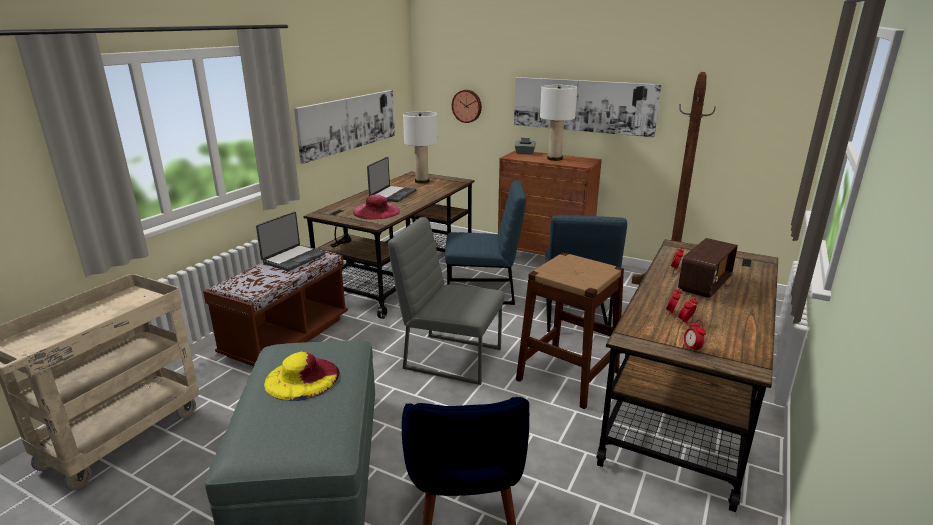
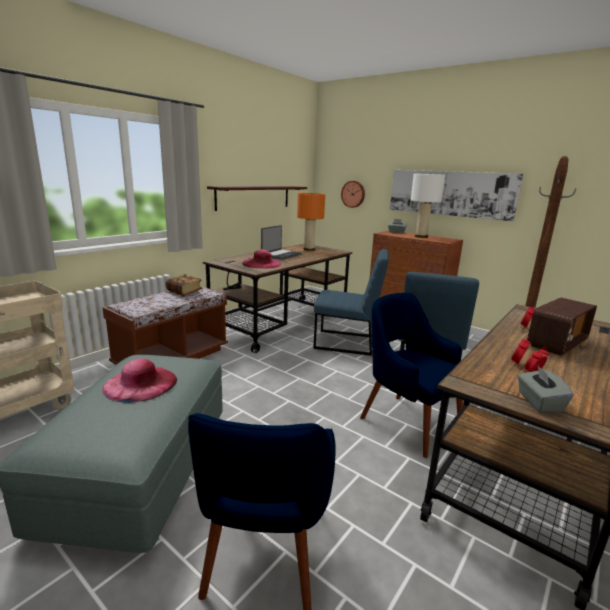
camera: 10 degrees right, 5 degrees down
laptop [256,212,325,271] -> book [166,274,203,296]
yellow hat [264,352,340,401] -> pink hat [102,358,177,403]
picture [294,90,395,164] -> shelf [207,186,307,211]
grey chair [388,217,505,385] -> none
white table lamp [403,111,438,183] -> orange table lamp [297,193,325,251]
brown stool [516,253,624,409] -> blue armchair [360,293,463,458]
alarm clock [684,320,706,353] -> grey tissue box [518,366,574,413]

